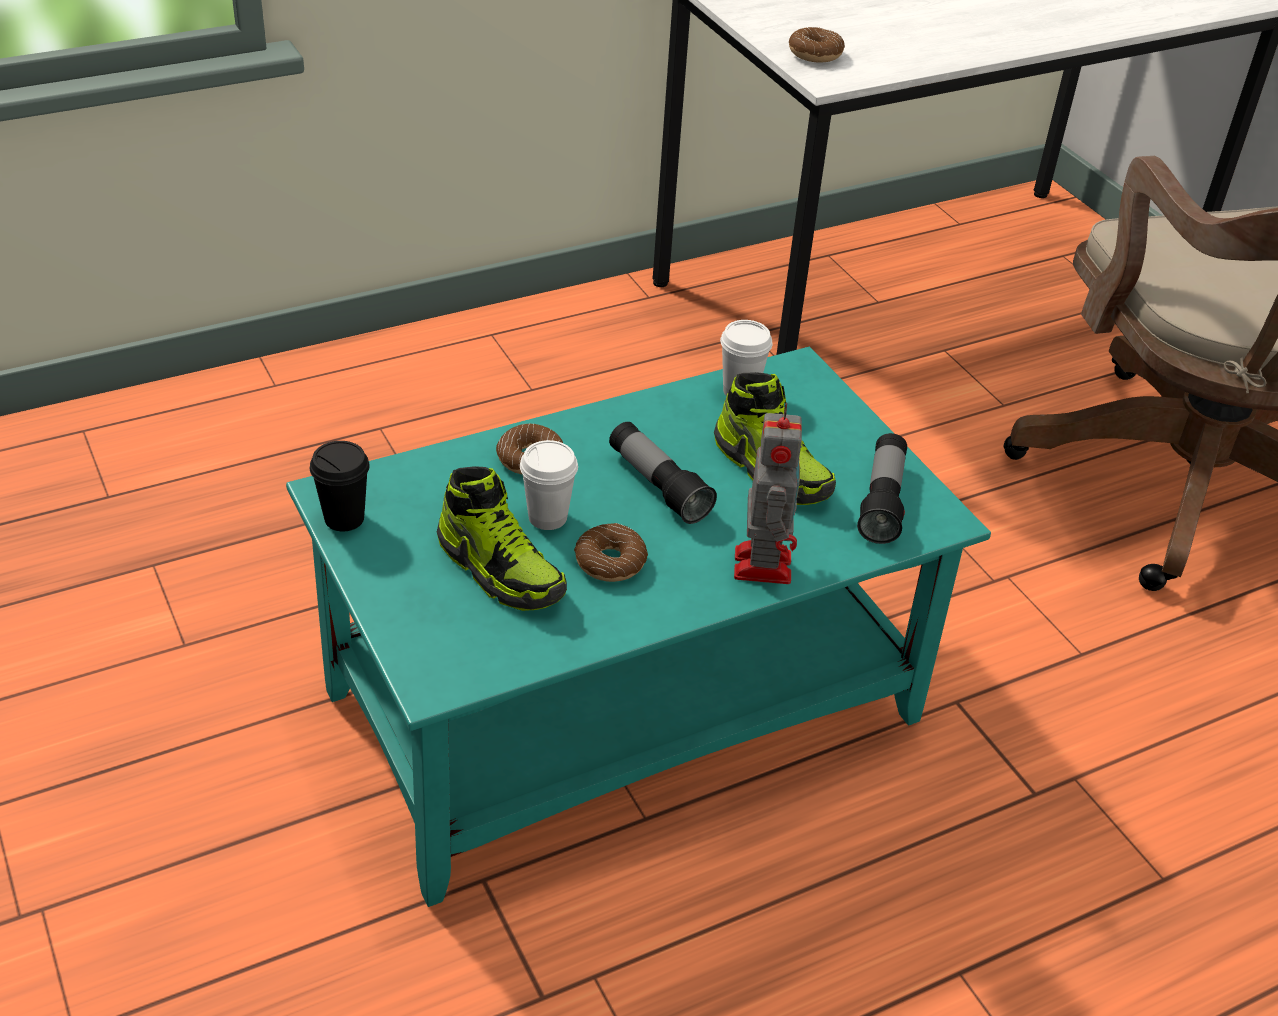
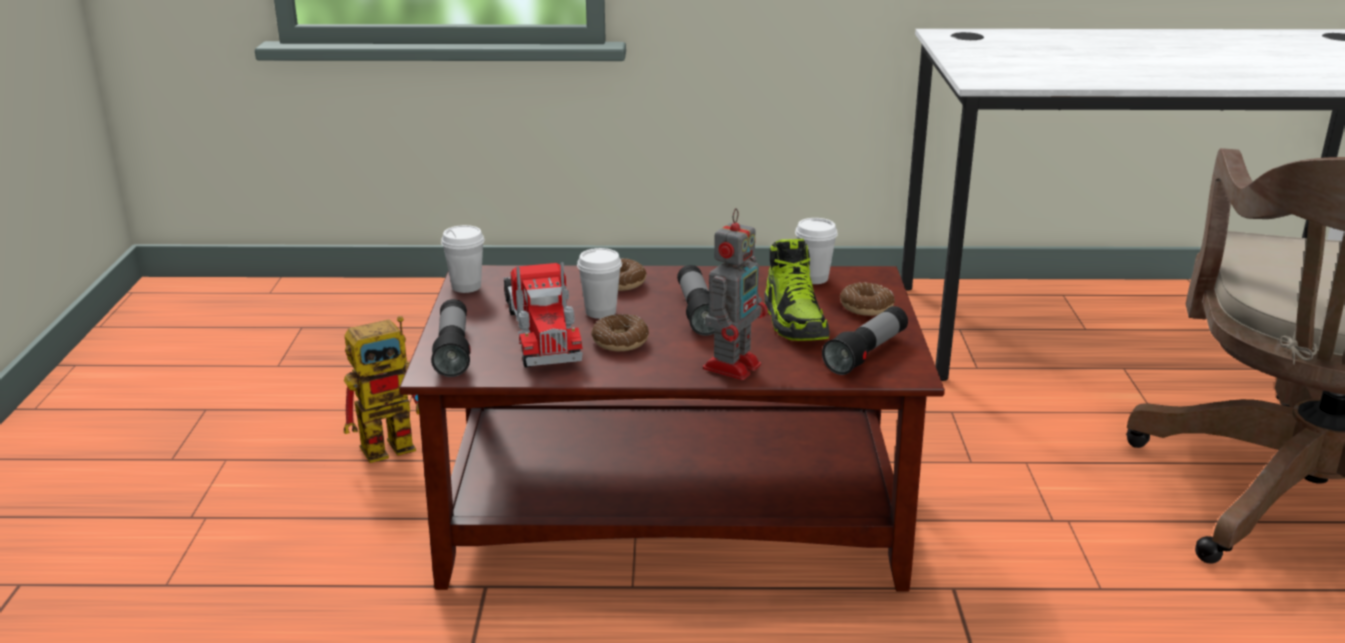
camera: 30 degrees right, 15 degrees down
turquoise coffee table [286,347,991,907] -> brown coffee table [399,265,945,592]
black cup [310,441,370,531] -> white cup [441,225,485,293]
shoe [437,466,567,611] -> toy truck [503,262,583,368]
donut [789,27,845,63] -> donut moved to [840,283,895,316]
none -> toy robot [344,316,419,463]
none -> flashlight [431,299,471,377]

